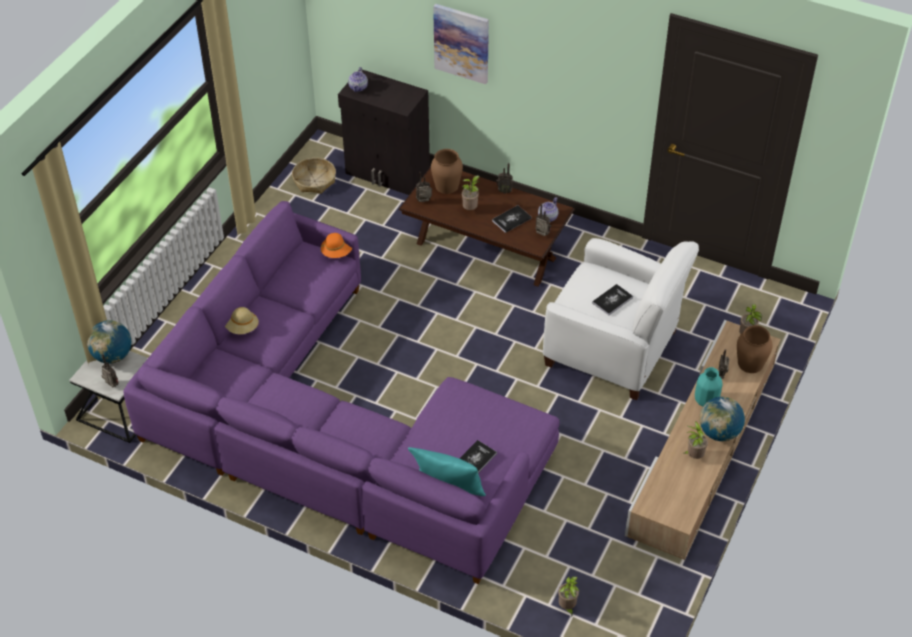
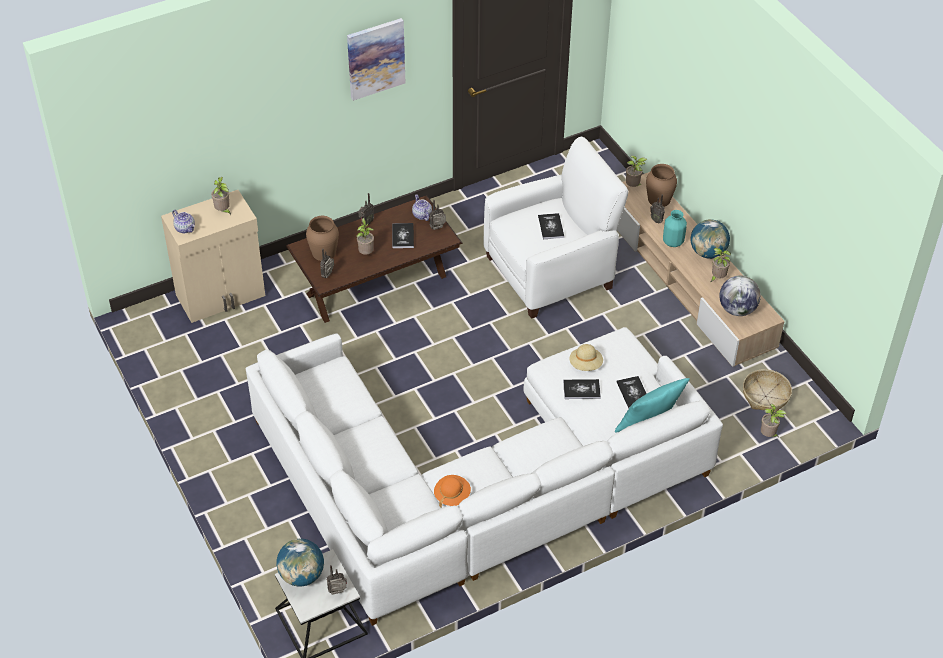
camera: 55 degrees left, 0 degrees up
purple sofa [123,201,560,584] -> white sofa [246,327,723,626]
beige hat [225,307,259,334] -> beige hat moved to [570,344,603,371]
basket [292,158,336,194] -> basket moved to [743,369,792,413]
orange hat [321,233,352,258] -> orange hat moved to [434,475,471,507]
black cabinet [338,70,430,195] -> beige cabinet [161,190,265,323]
picture [433,4,489,84] -> picture moved to [347,18,405,101]
none -> potted plant [211,177,231,215]
none -> book [563,379,601,399]
none -> globe [719,276,761,316]

